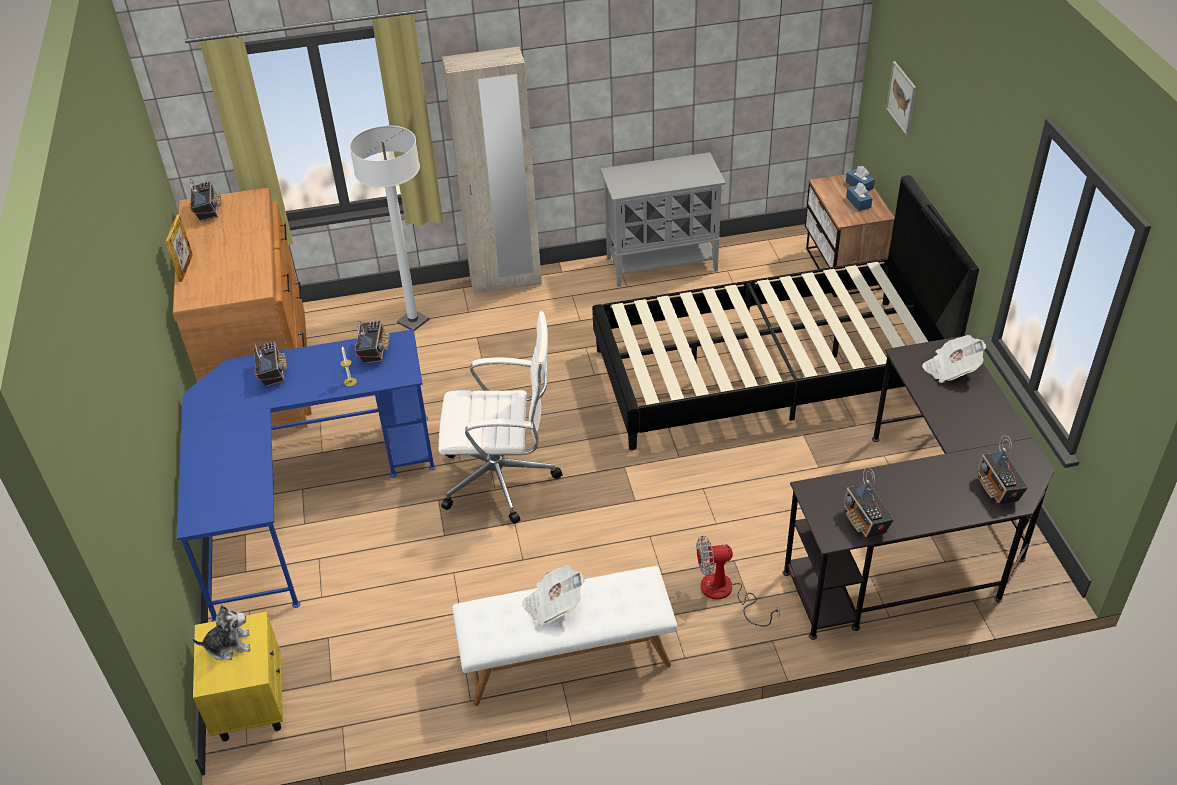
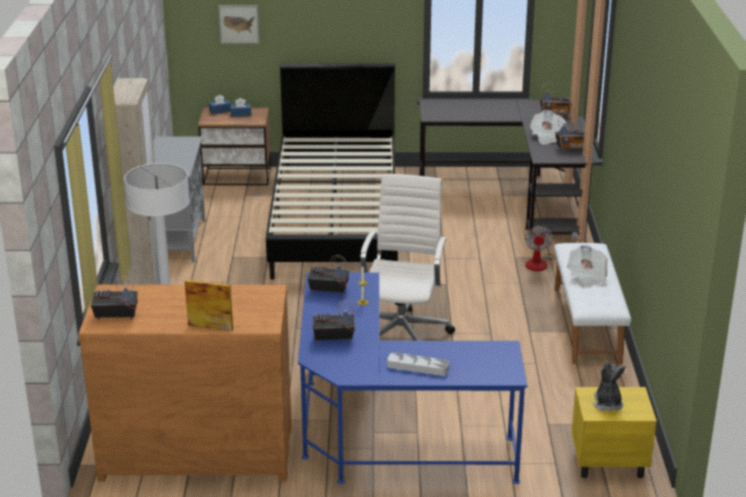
camera: 80 degrees left, 15 degrees down
newspaper [922,335,986,383] -> newspaper moved to [530,110,566,144]
none -> grey tray [387,352,449,376]

